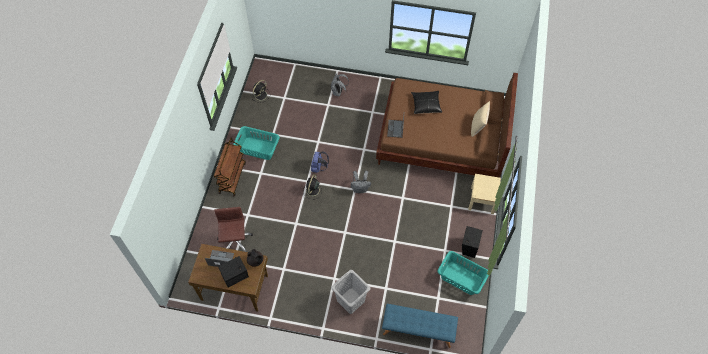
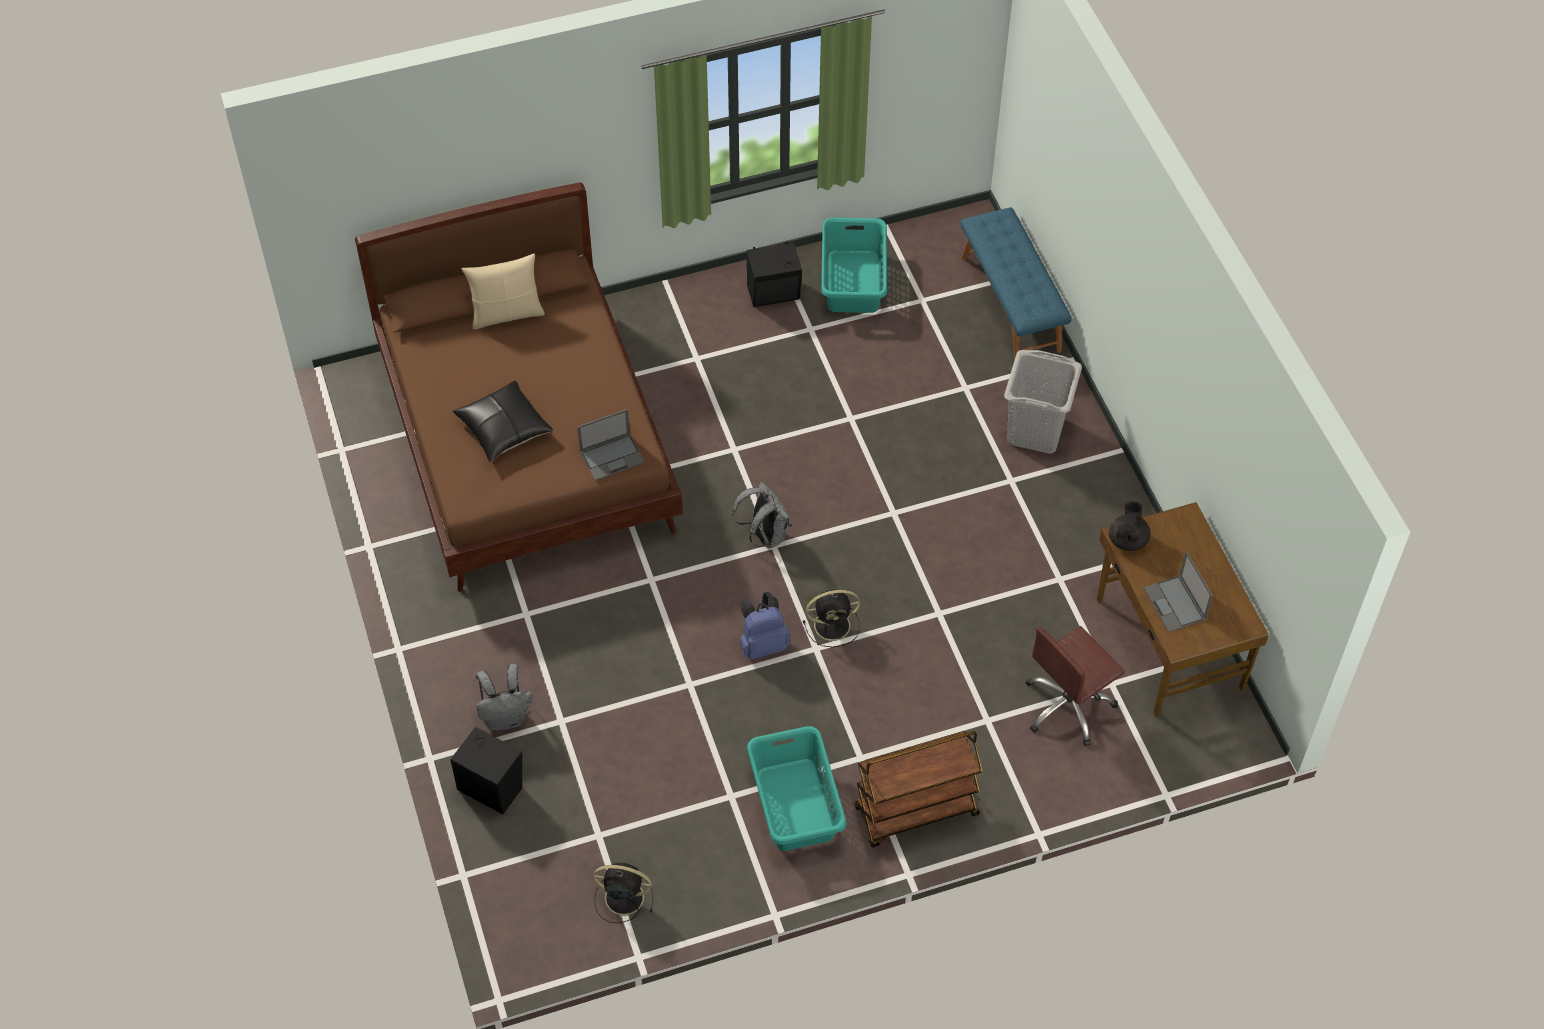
camera: 120 degrees left, 5 degrees down
black speaker [218,256,249,288] -> black speaker moved to [450,727,523,815]
beige nightstand [468,174,501,214] -> none

